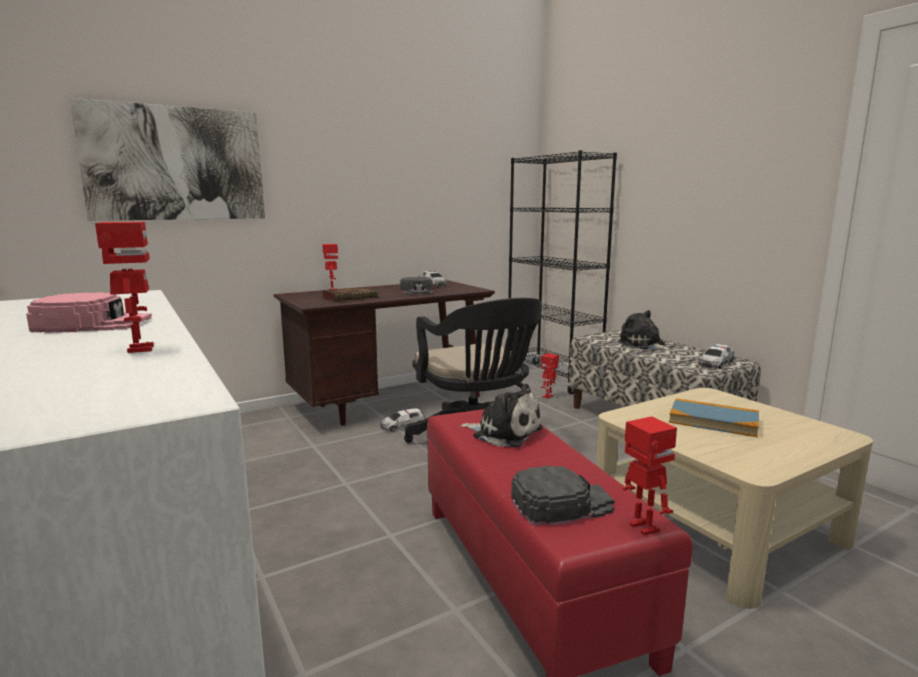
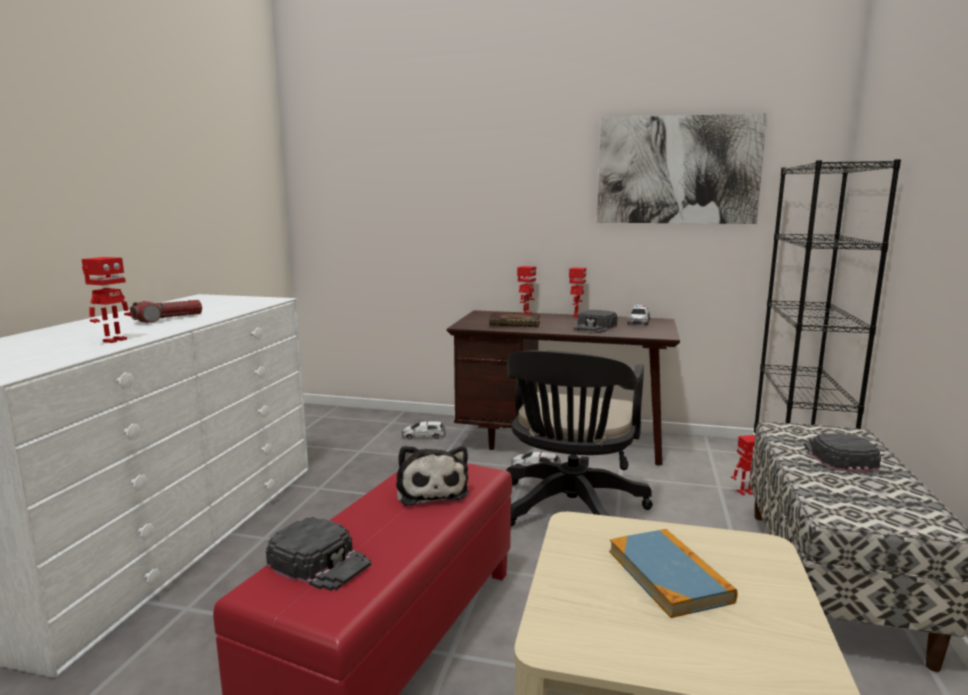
camera: 45 degrees right, 0 degrees up
pink cap [26,292,152,333] -> flashlight [130,300,202,323]
picture [70,98,265,221] -> picture moved to [597,113,767,224]
plush toy [618,310,673,350] -> black cap [804,433,881,472]
toy robot [623,416,677,535] -> toy robot moved to [569,267,586,317]
toy car [698,344,734,369] -> toy car moved to [402,421,446,439]

